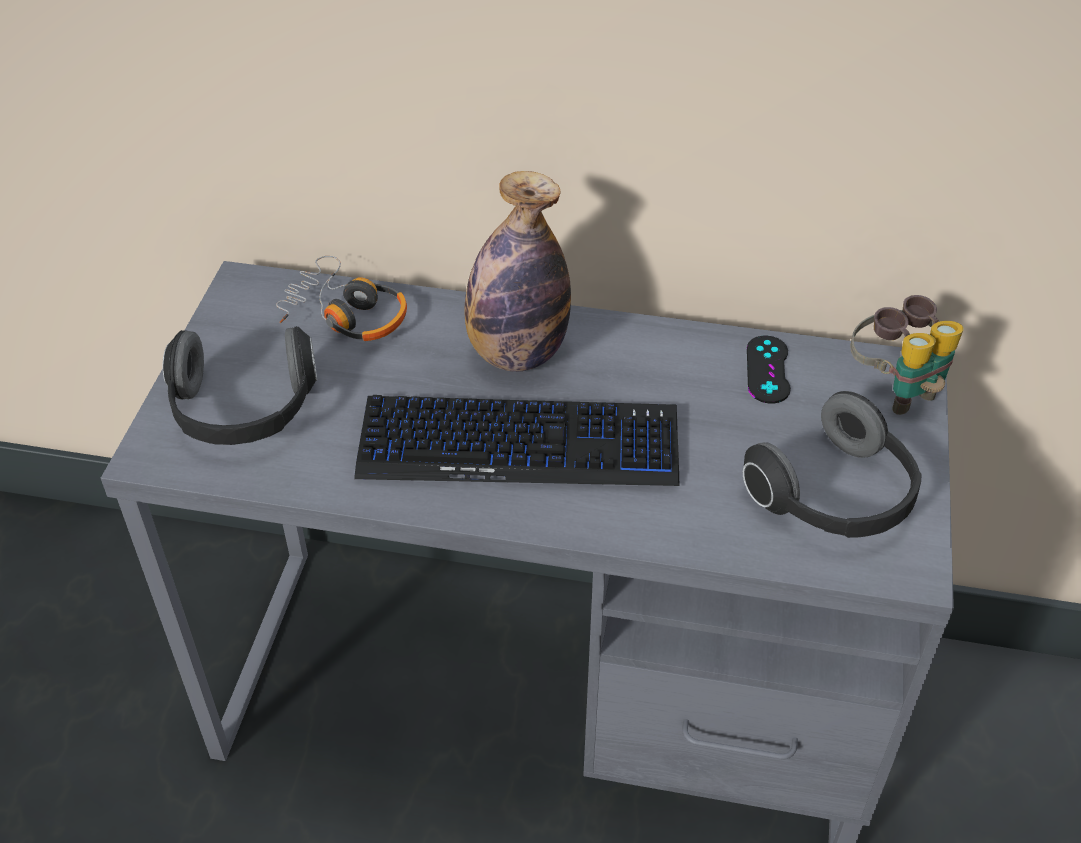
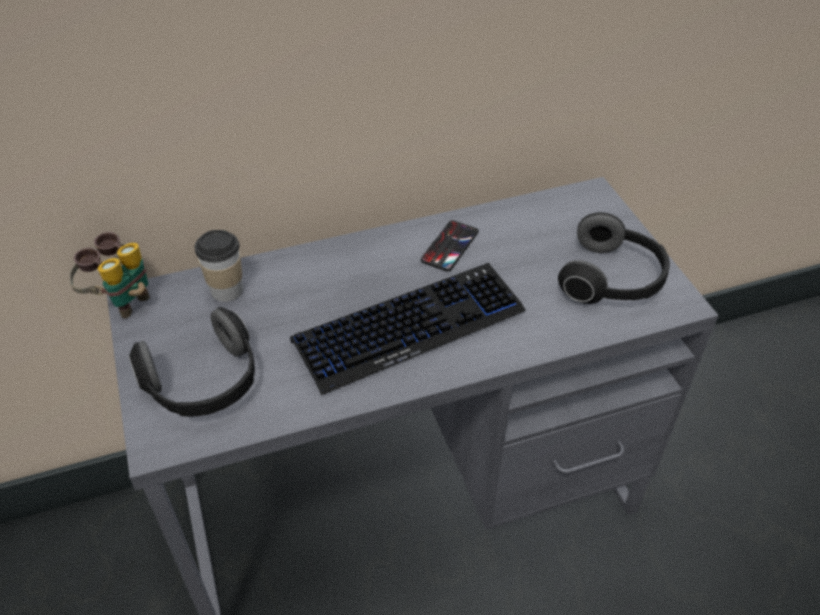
camera: 30 degrees left, 0 degrees up
headphones [276,256,407,341] -> cup [195,230,243,302]
bottle [464,171,571,372] -> none
black game controller [747,336,791,404] -> none
binoculars [851,295,964,415] -> binoculars moved to [69,232,150,319]
none -> phone [421,220,479,272]

